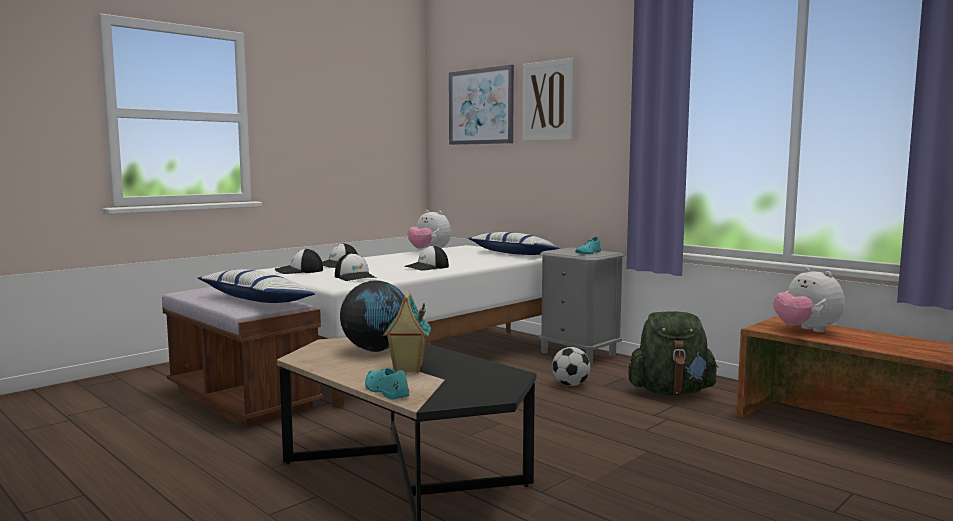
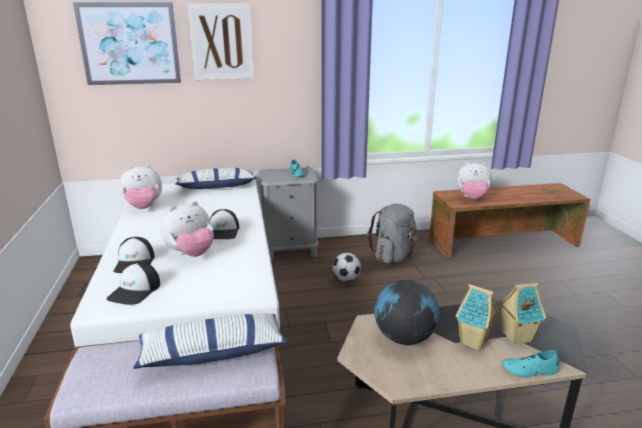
camera: 55 degrees left, 15 degrees up
cap [335,253,376,281] -> none
green backpack [628,311,719,396] -> grey backpack [367,203,417,264]
none -> plush toy [161,201,214,257]
none -> toy house [499,283,546,345]

